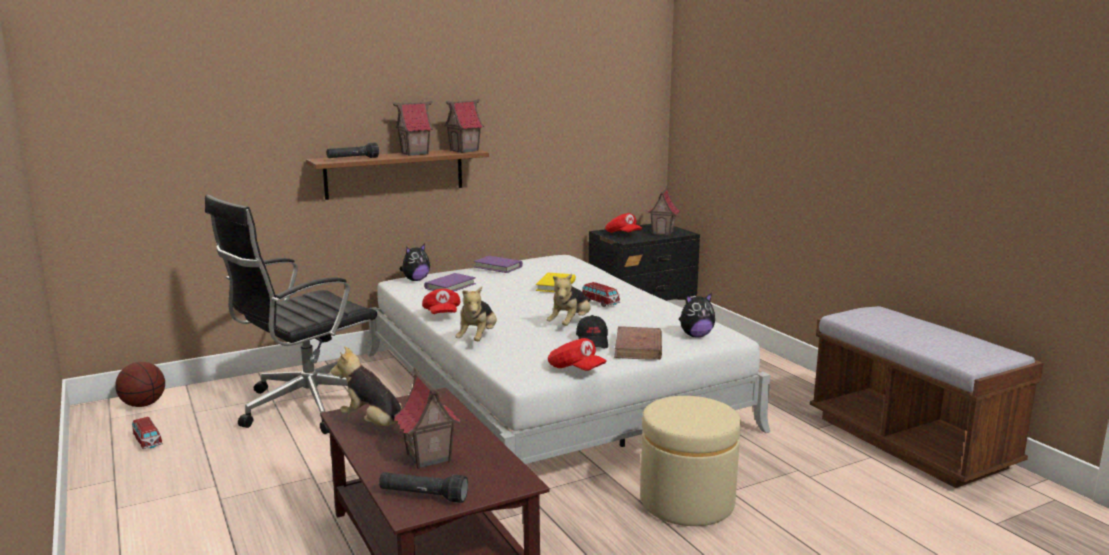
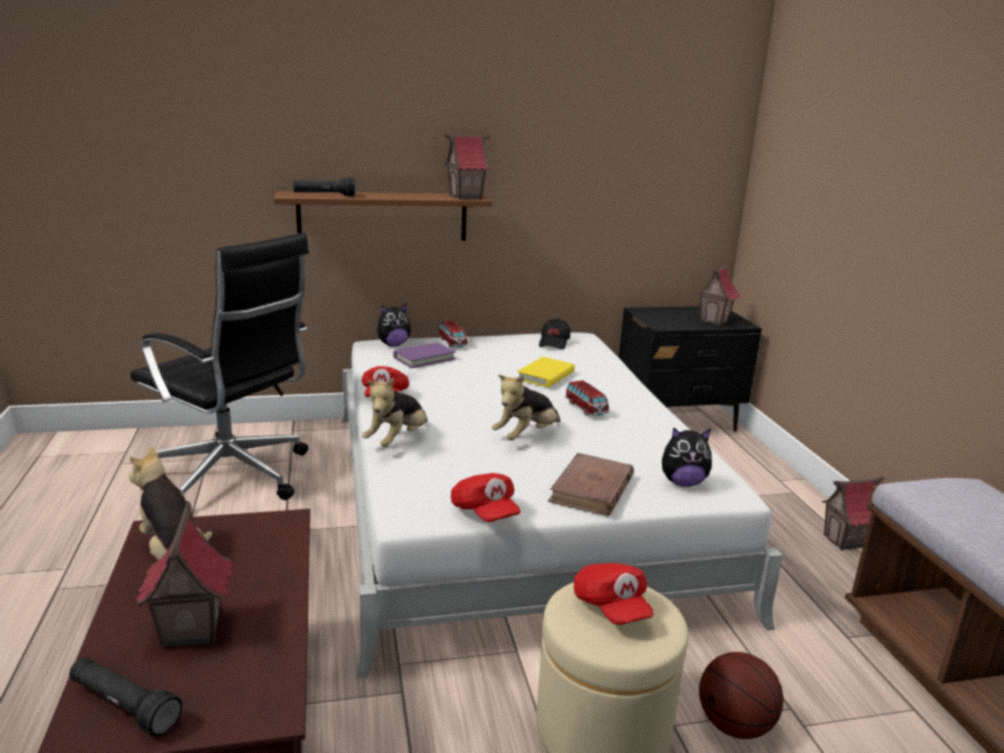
camera: 15 degrees right, 5 degrees up
basketball [115,362,165,407] -> basketball moved to [699,652,784,739]
toy car [132,417,163,449] -> toy car moved to [439,321,468,347]
black office chair [205,195,377,434] -> black office chair turned 120 degrees counterclockwise [130,232,309,504]
toy house [392,101,433,156] -> toy house moved to [822,477,885,551]
purple book [474,256,523,273] -> none
black cap [576,315,608,348] -> black cap moved to [539,318,570,349]
red cap [605,213,642,233] -> red cap moved to [574,563,654,625]

